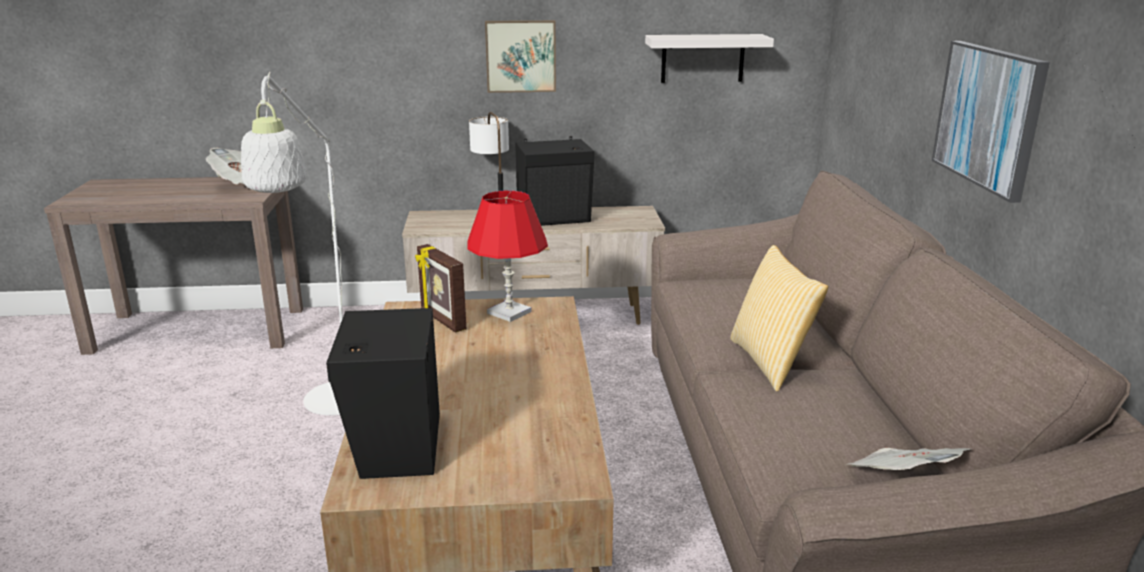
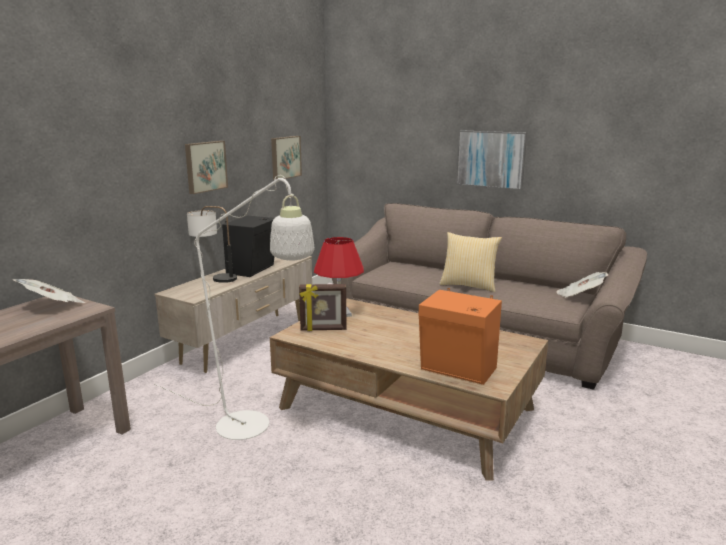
camera: 55 degrees left, 5 degrees down
black speaker [326,308,440,479] -> orange speaker [418,288,502,385]
white shelf [645,34,774,83] -> picture [271,136,302,180]

